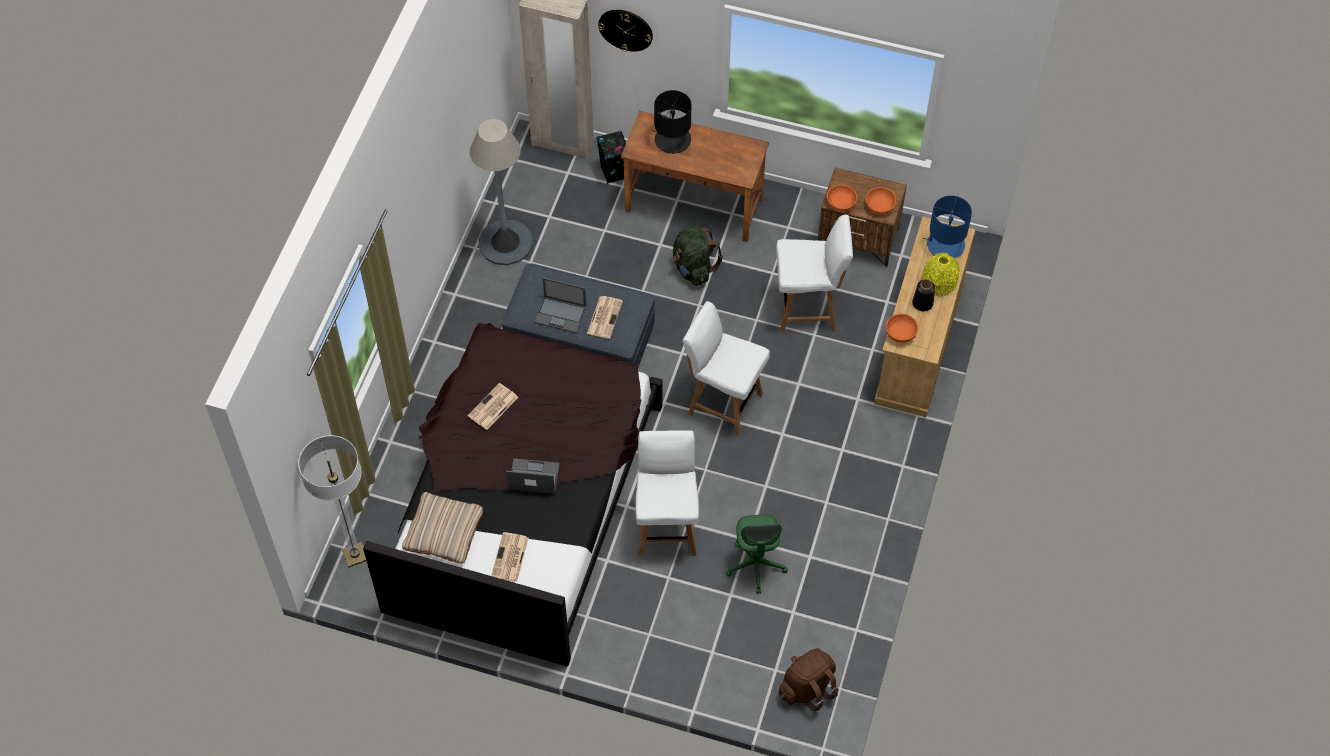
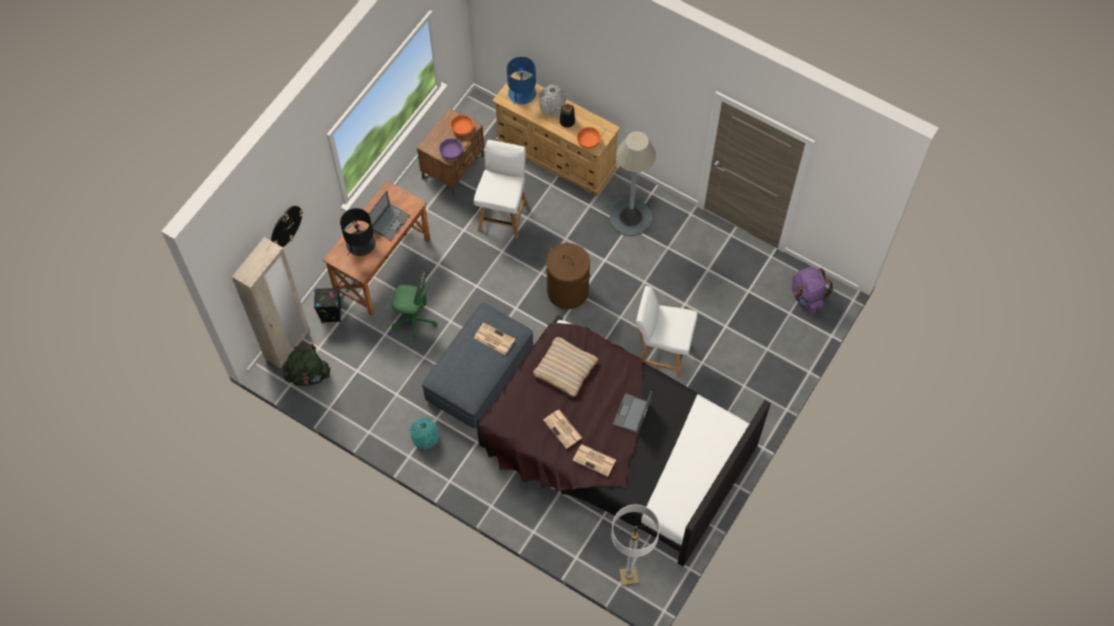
camera: 75 degrees left, 5 degrees up
beige pillow [402,492,483,564] -> beige pillow moved to [533,337,598,397]
grey floor lamp [470,119,533,265] -> grey floor lamp moved to [610,131,656,236]
newspaper [491,532,529,582] -> newspaper moved to [573,444,616,477]
laptop [535,278,586,333] -> laptop moved to [369,190,410,240]
green backpack [672,225,723,286] -> green backpack moved to [283,344,331,386]
white chair [683,301,770,436] -> brown laundry basket [545,243,590,309]
green office chair [726,515,788,594] -> green office chair moved to [392,271,437,341]
brown backpack [779,648,838,712] -> purple backpack [792,267,834,314]
orange bowl [827,184,857,212] -> purple bowl [439,138,463,160]
yellow vase [922,253,960,296] -> grey vase [539,84,566,117]
none -> turquoise vase [410,418,439,450]

